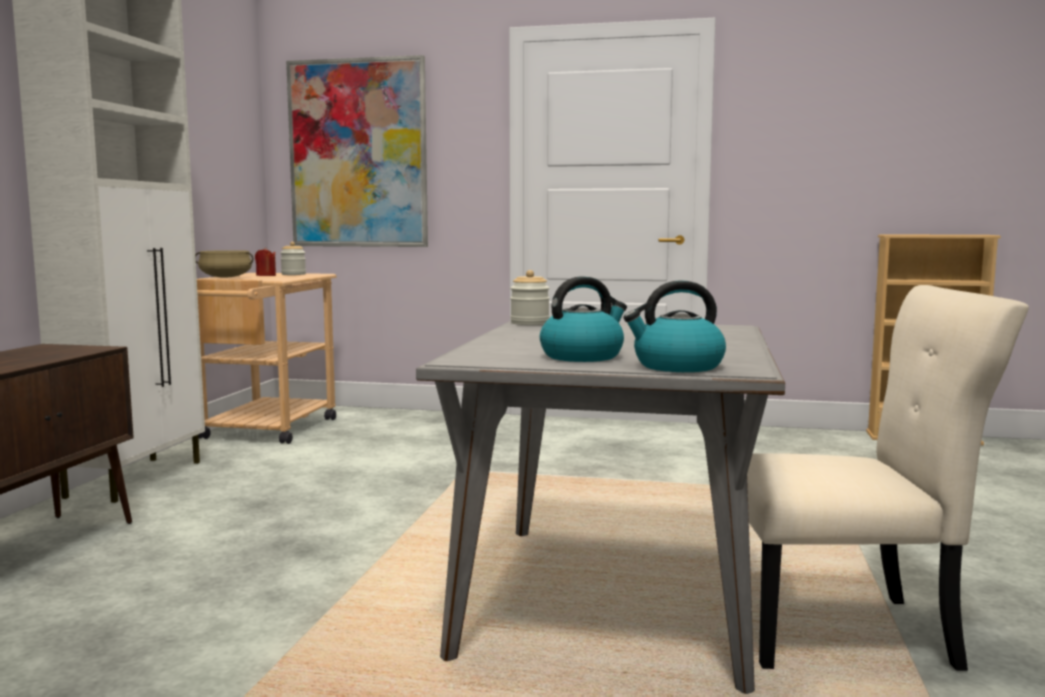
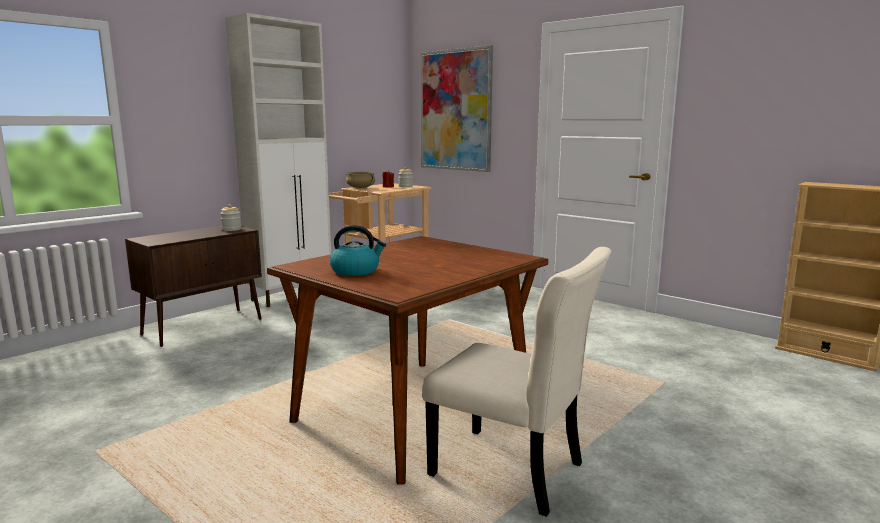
camera: 30 degrees right, 5 degrees up
grey dining table [416,321,785,694] -> brown dining table [267,236,548,485]
jar [510,270,550,325] -> jar moved to [220,204,241,231]
kettle [623,280,726,372] -> none

